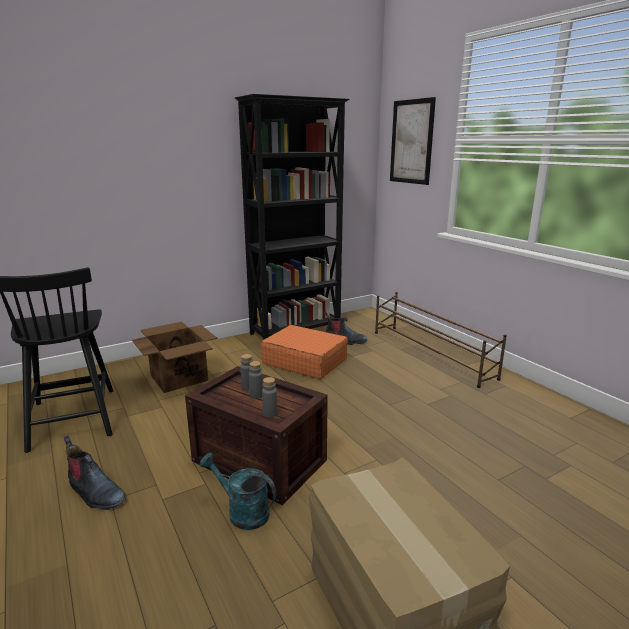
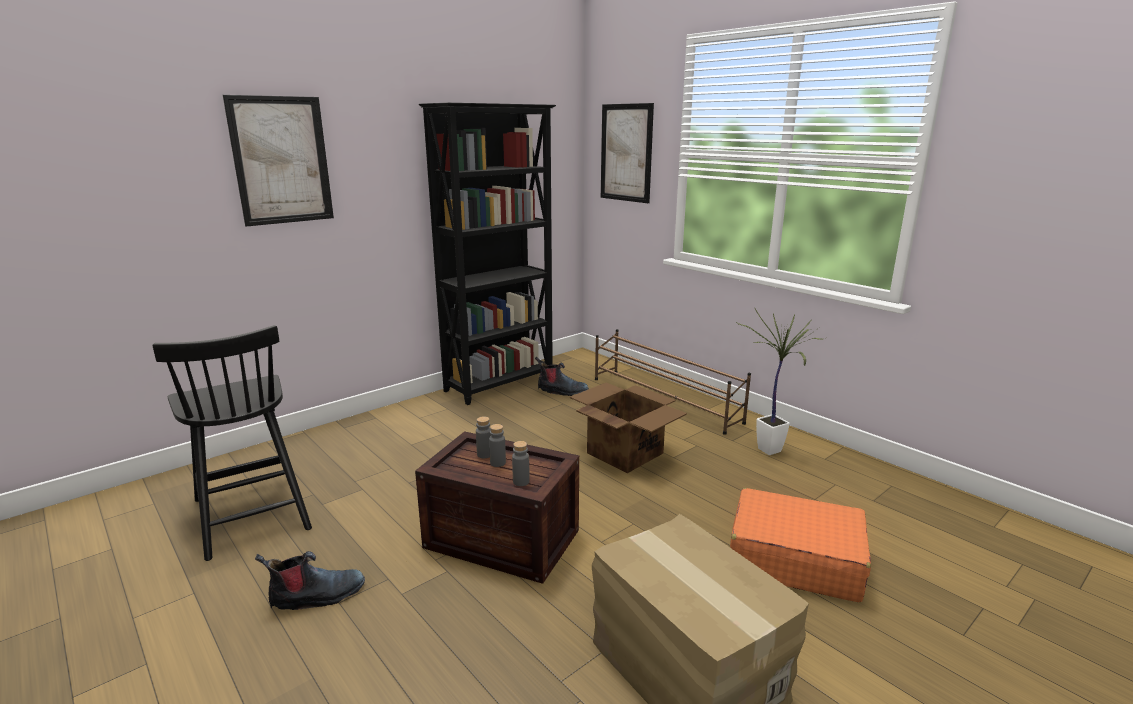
camera: 10 degrees left, 0 degrees up
boot [64,436,126,510] -> boot turned 45 degrees counterclockwise [255,551,365,610]
cardboard box [132,322,217,393] -> cardboard box moved to [570,383,687,473]
turquoise watering can [200,453,276,530] -> none
orange suitcase [261,325,348,379] -> orange suitcase moved to [730,488,871,602]
none -> picture [223,95,334,227]
none -> potted plant [735,307,827,455]

